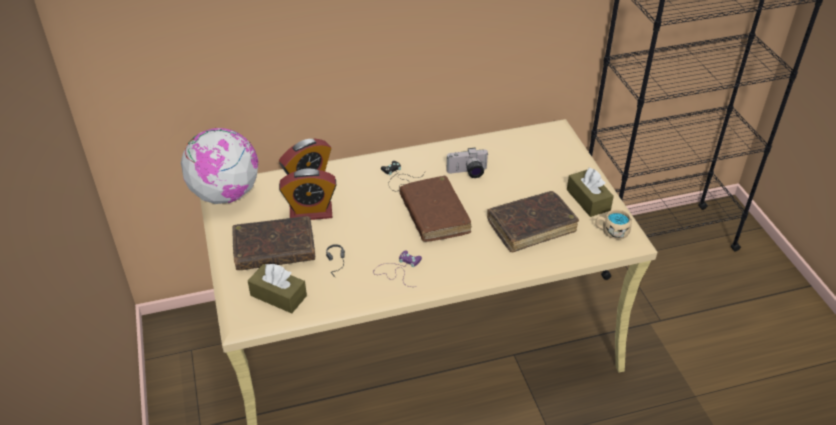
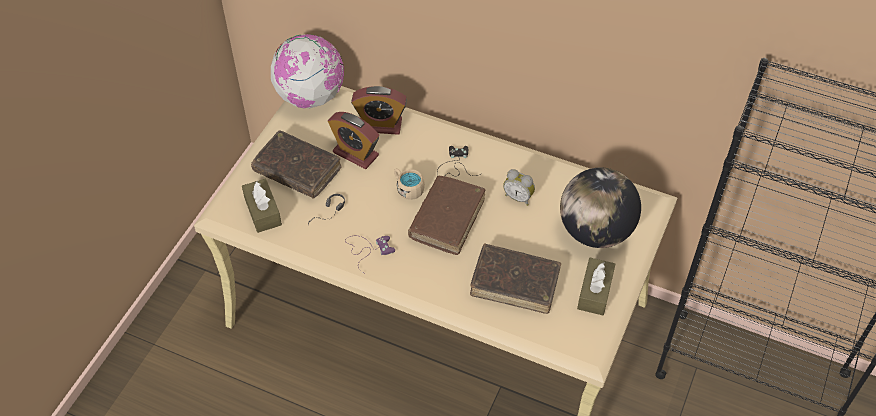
camera: 40 degrees right, 10 degrees up
camera [446,148,489,178] -> alarm clock [503,169,535,206]
beige mug [595,209,632,239] -> beige mug moved to [394,168,425,200]
none -> globe [560,168,641,248]

